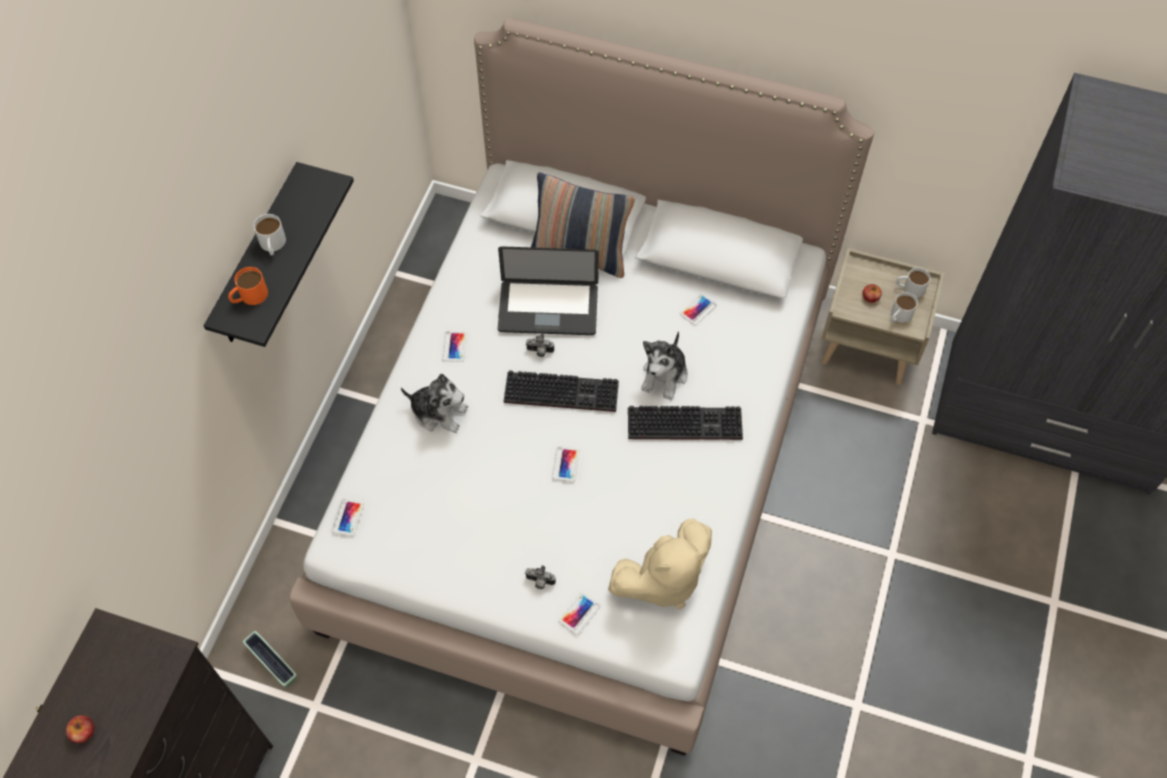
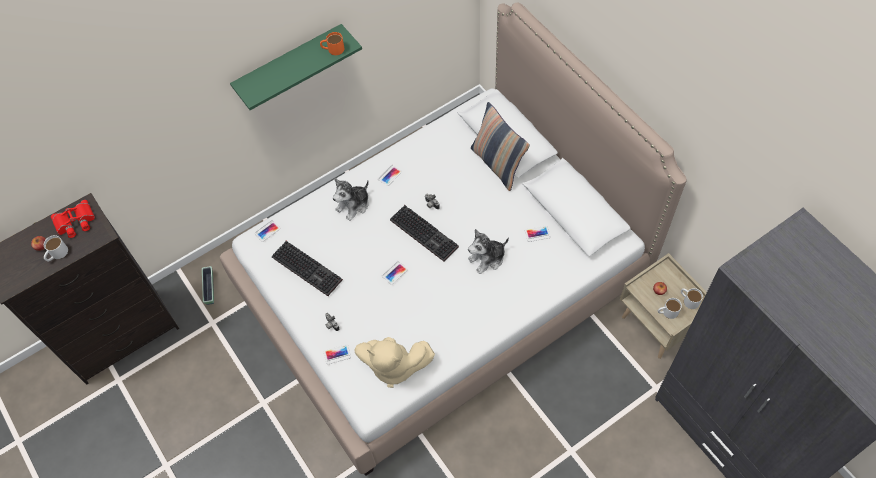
camera: 40 degrees right, 0 degrees up
black shelf [204,162,354,347] -> green shelf [230,24,362,110]
orange mug [228,267,268,305] -> orange mug moved to [320,32,344,55]
white mug [254,214,286,255] -> white mug moved to [44,235,68,262]
plush toy [401,374,468,433] -> plush toy turned 75 degrees clockwise [333,178,369,221]
laptop [498,247,599,335] -> none
keyboard [628,406,743,440] -> keyboard moved to [272,241,343,296]
none -> red binoculars [51,200,95,238]

